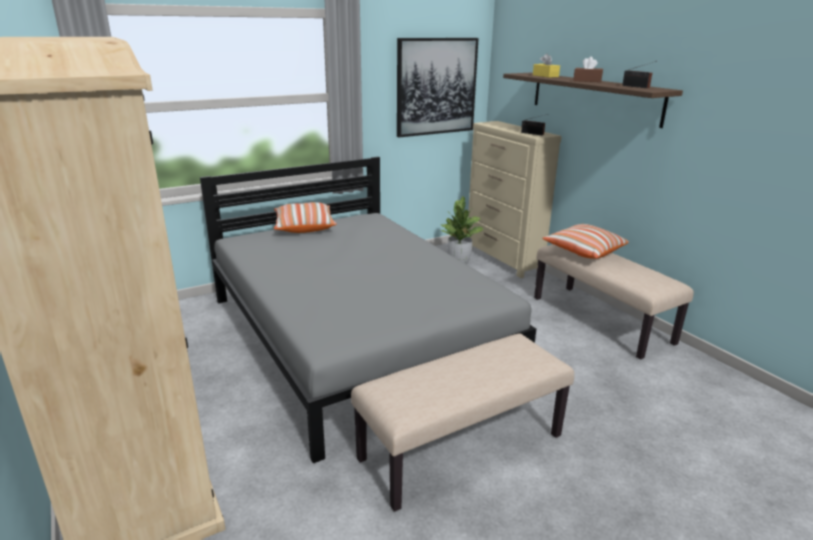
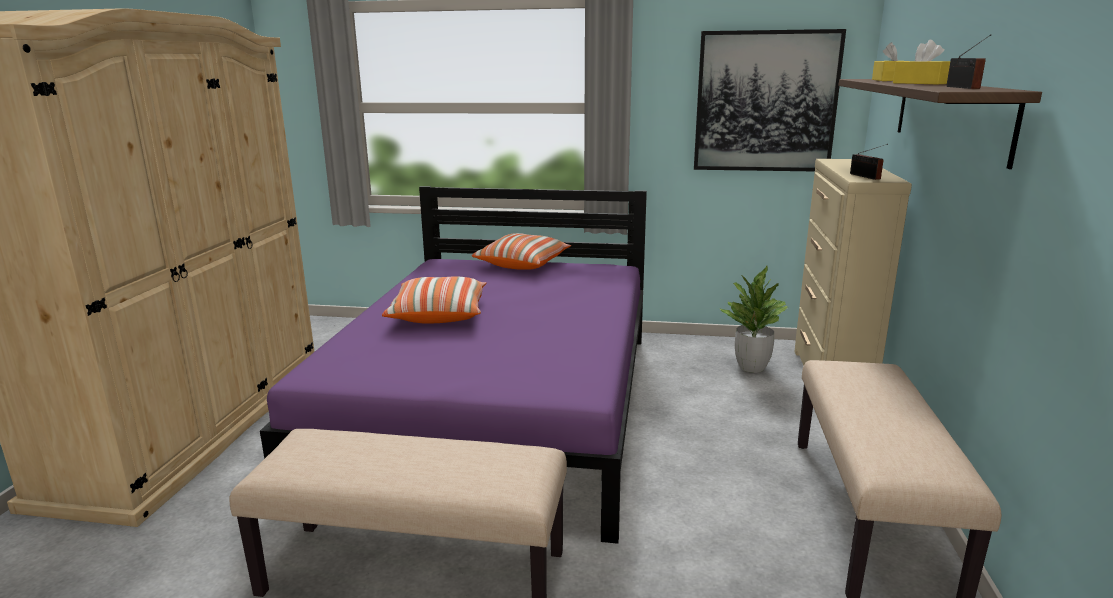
camera: 40 degrees right, 5 degrees down
grey bed [200,157,536,463] -> purple bed [260,186,647,544]
pillow [542,224,629,259] -> pillow moved to [382,276,486,323]
brown tissue box [573,57,603,82] -> yellow tissue box [893,40,950,84]

